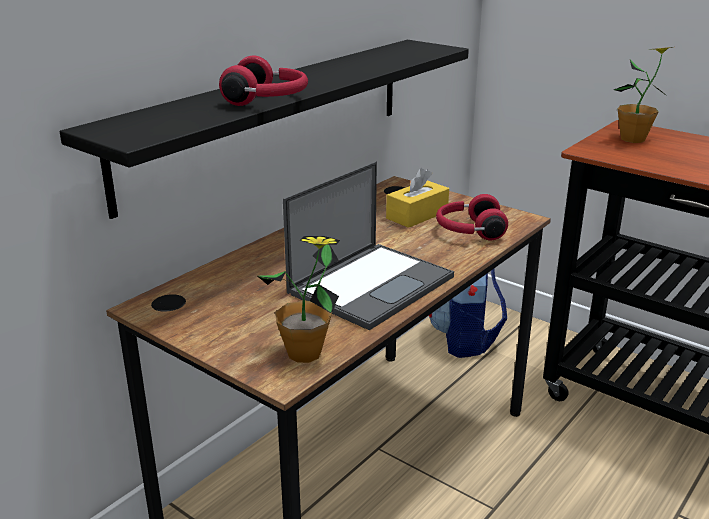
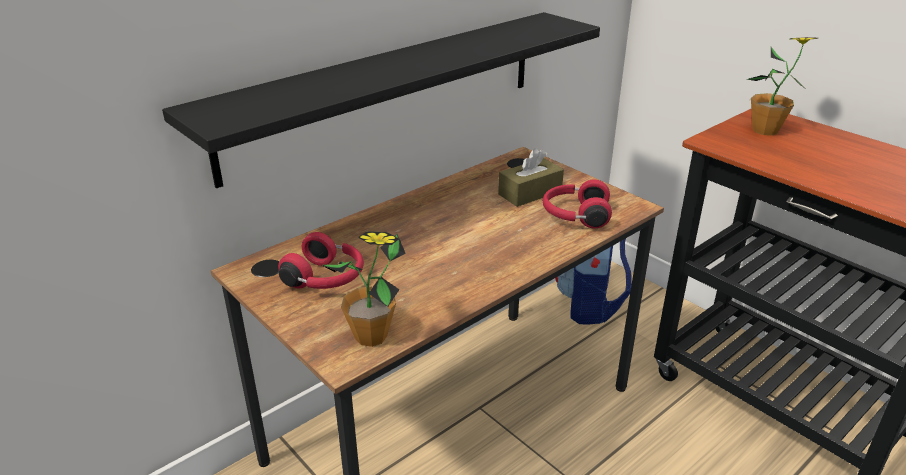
camera: 10 degrees right, 5 degrees up
red headphones [219,55,308,106] -> red headphones moved to [278,232,364,289]
laptop [283,161,454,330] -> none
yellow tissue box [386,168,449,228] -> brown tissue box [498,148,564,207]

